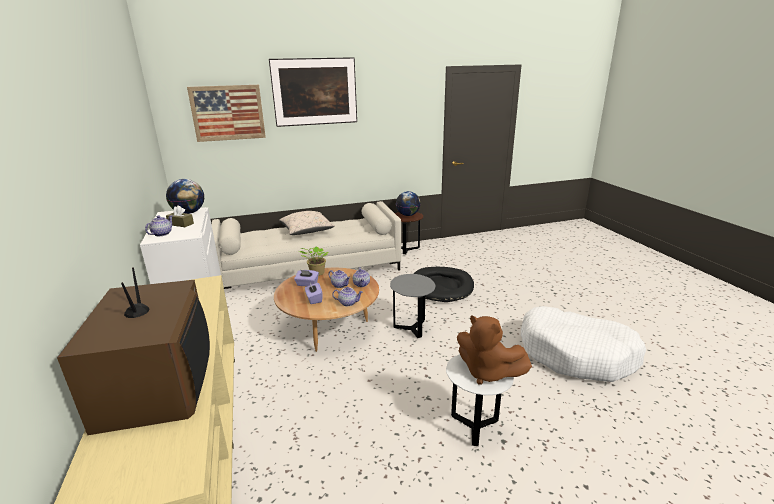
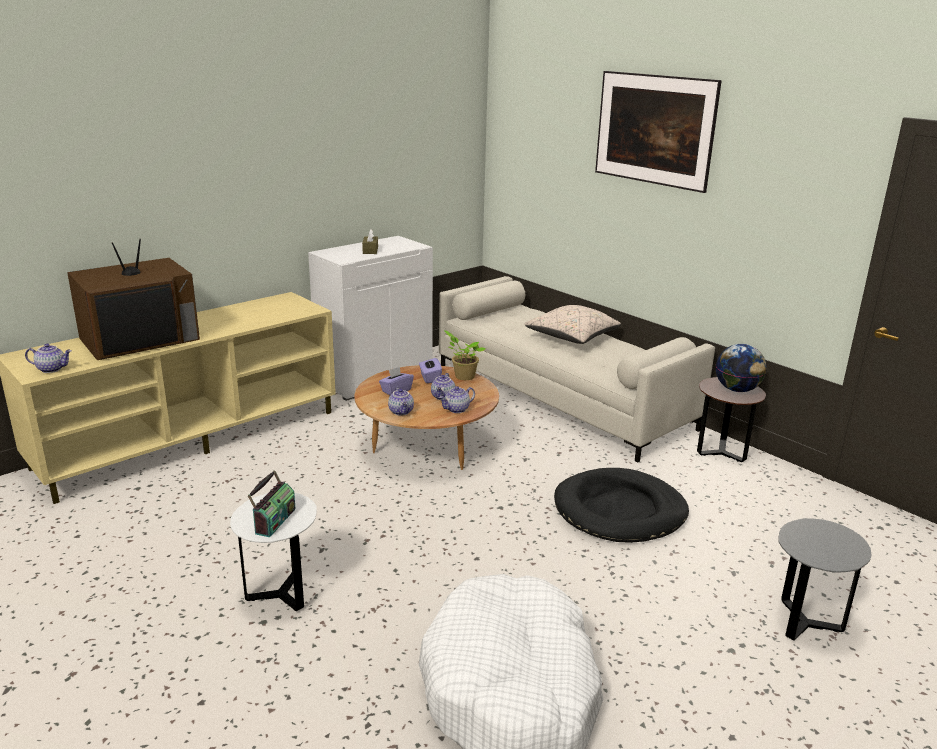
camera: 65 degrees right, 0 degrees up
teapot [145,215,172,236] -> teapot moved to [25,344,71,373]
globe [166,179,204,214] -> none
picture [187,85,266,142] -> none
grey side table [390,274,436,338] -> grey side table moved to [778,518,871,641]
brown plush toy [457,315,532,385] -> radio [248,470,296,537]

